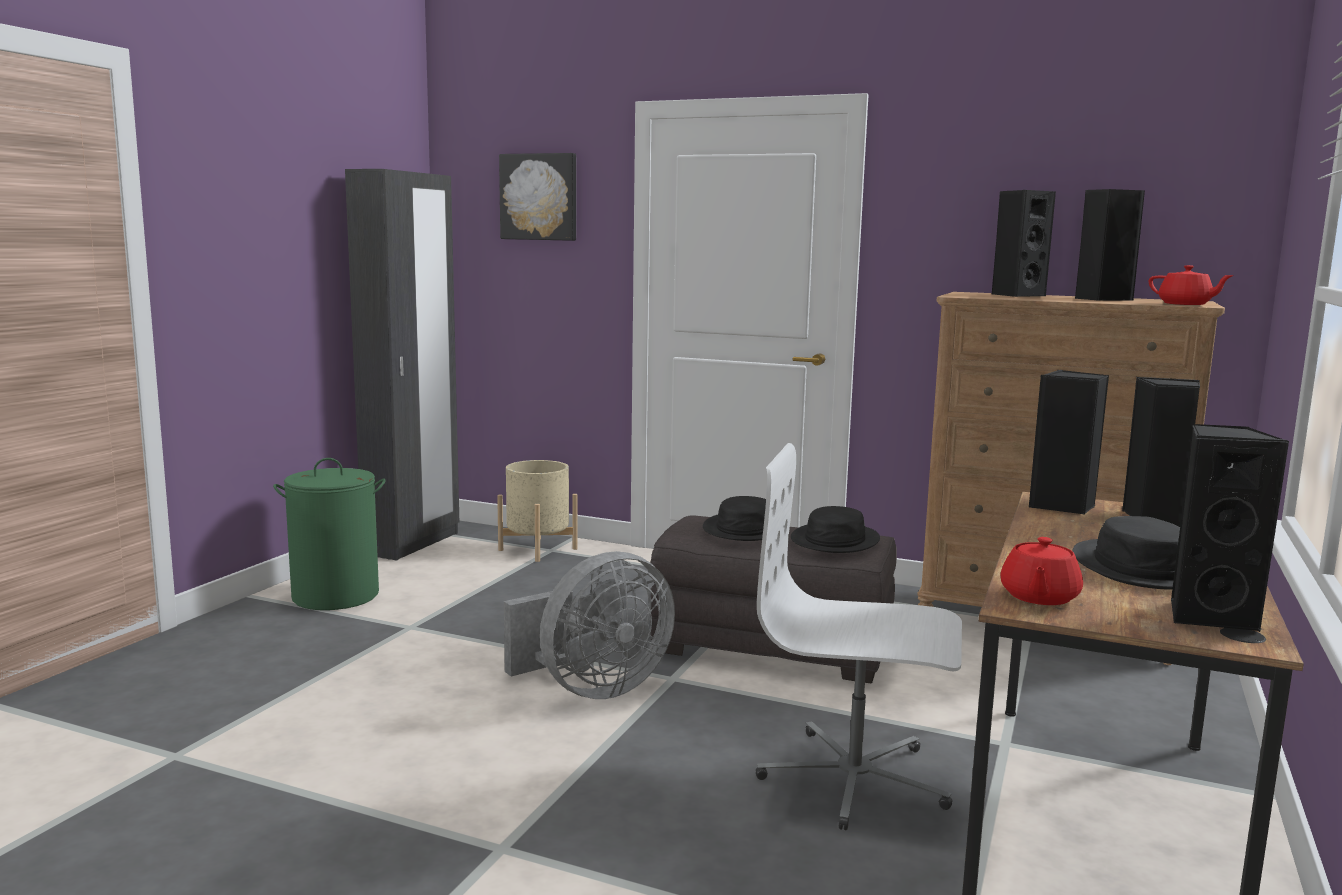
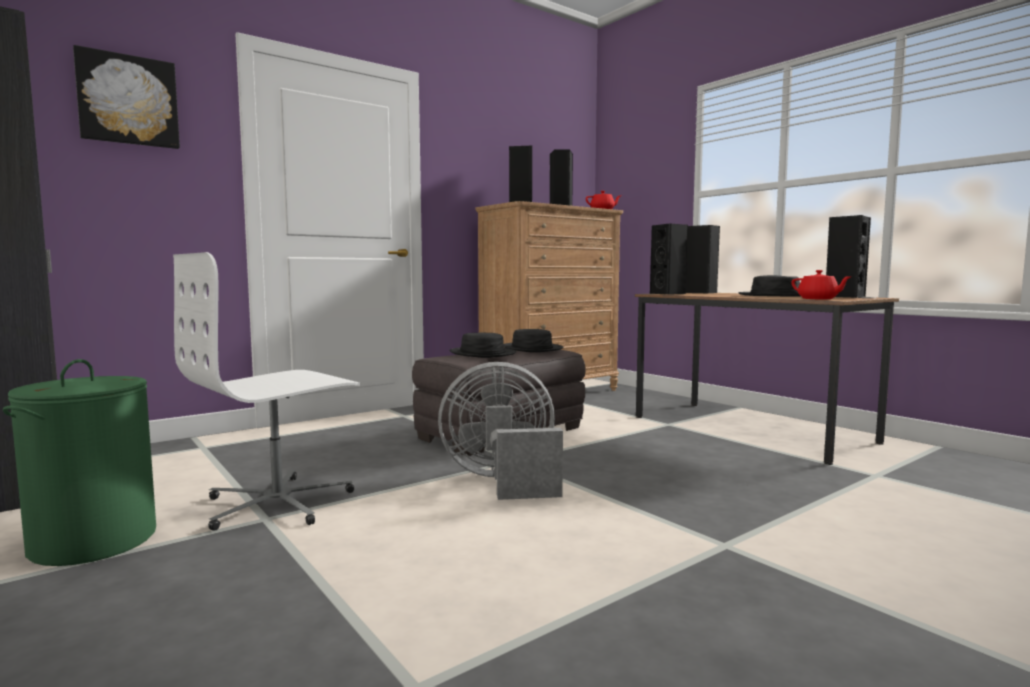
camera: 60 degrees left, 5 degrees down
beige planter [497,460,578,562] -> none
grey fan [504,551,675,699] -> grey fan turned 90 degrees counterclockwise [438,362,563,500]
white office chair [756,443,962,830] -> white office chair moved to [173,252,361,531]

